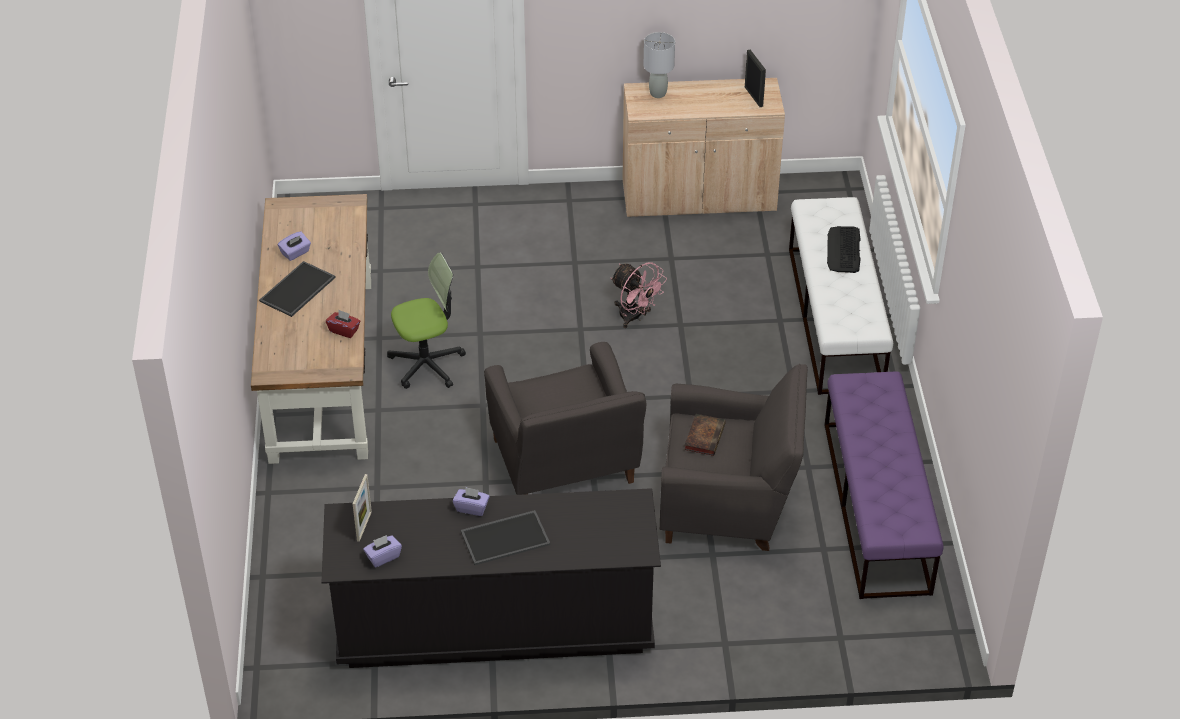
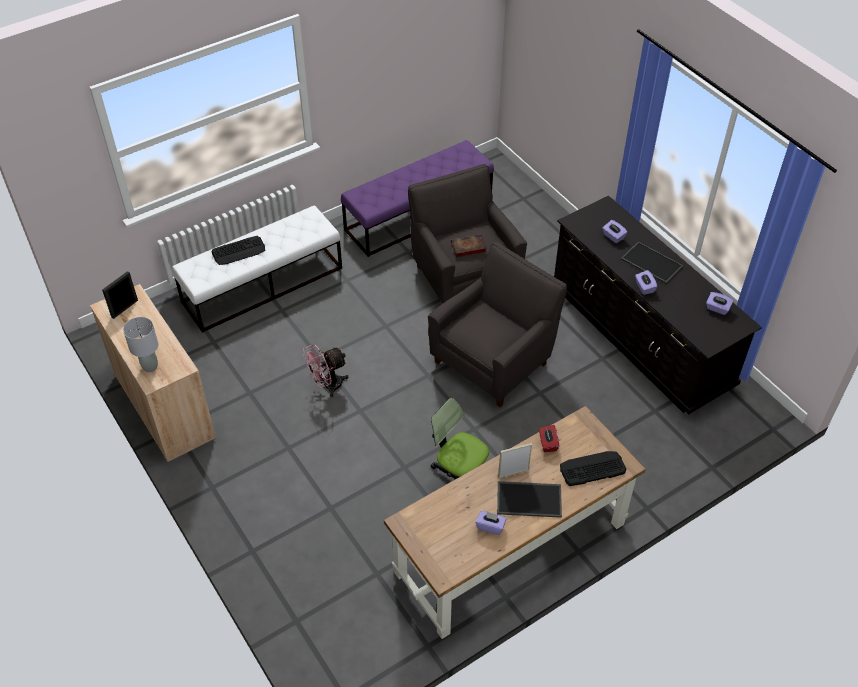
camera: 120 degrees left, 5 degrees up
picture frame [353,474,372,542] -> picture frame moved to [498,443,532,478]
pink fan [611,262,667,328] -> pink fan turned 135 degrees counterclockwise [303,344,348,397]
none -> keyboard [560,451,626,486]
none -> purple tissue box [602,220,627,243]

